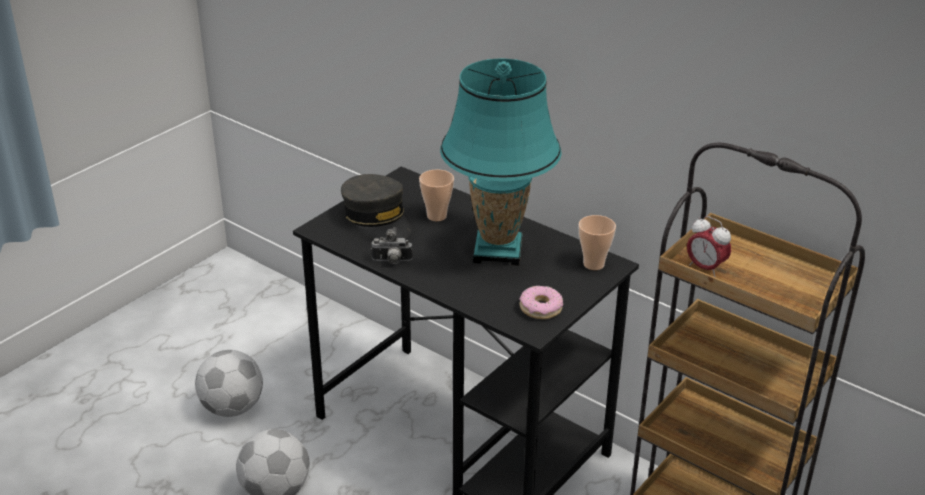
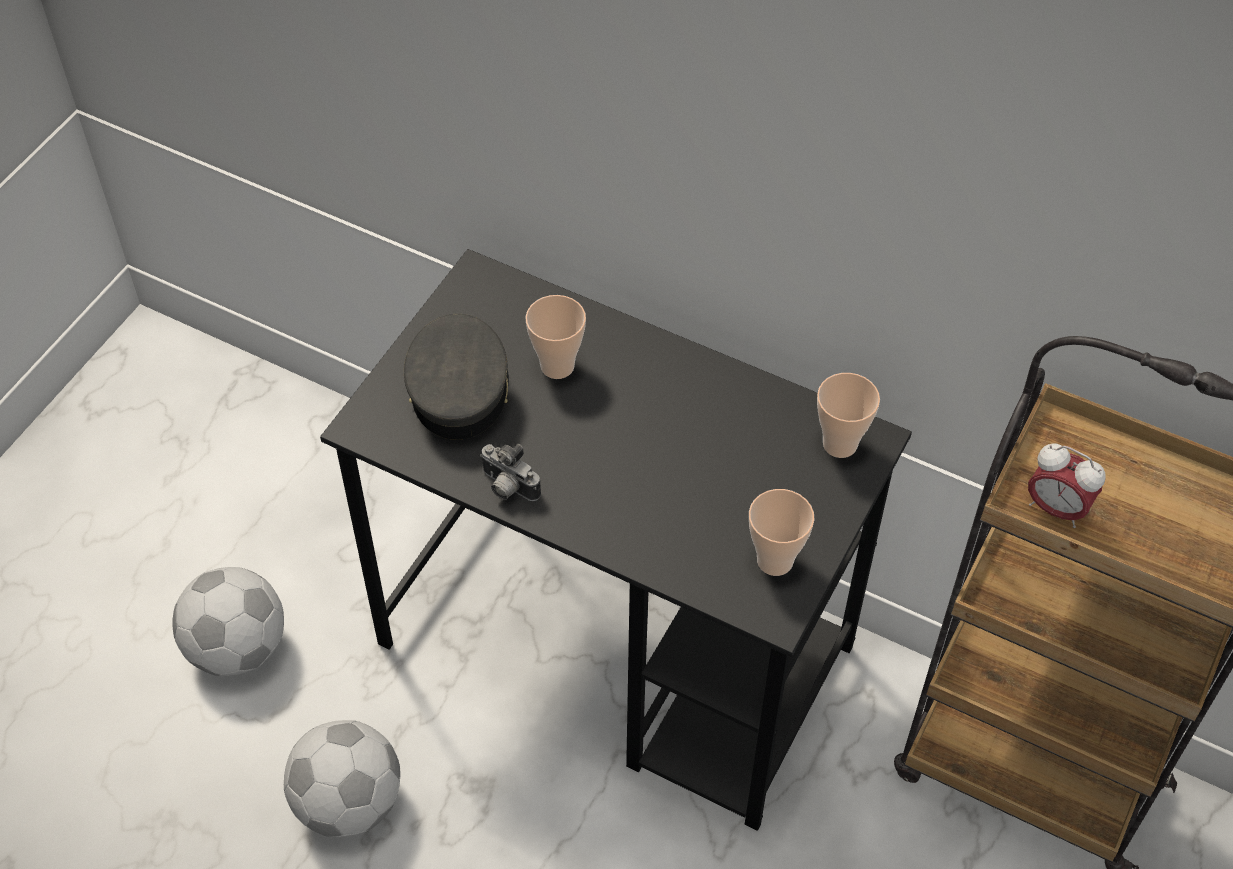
camera: 10 degrees left, 20 degrees up
grey cap [341,174,412,240] -> grey cap turned 135 degrees counterclockwise [404,314,509,440]
camera [371,227,413,264] -> camera turned 45 degrees clockwise [480,444,541,501]
turquoise table lamp [440,58,562,266] -> none
donut [519,286,563,319] -> cup [749,489,815,576]

